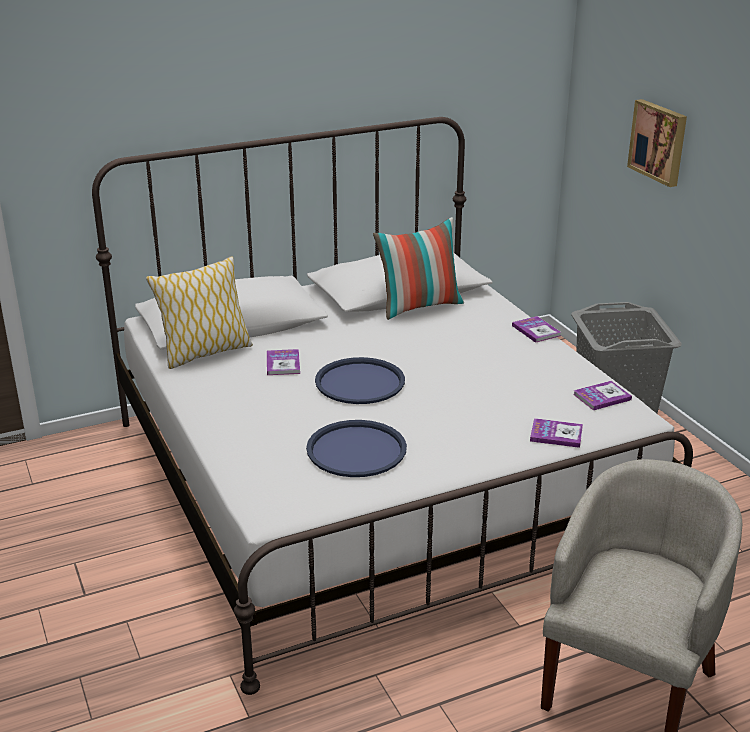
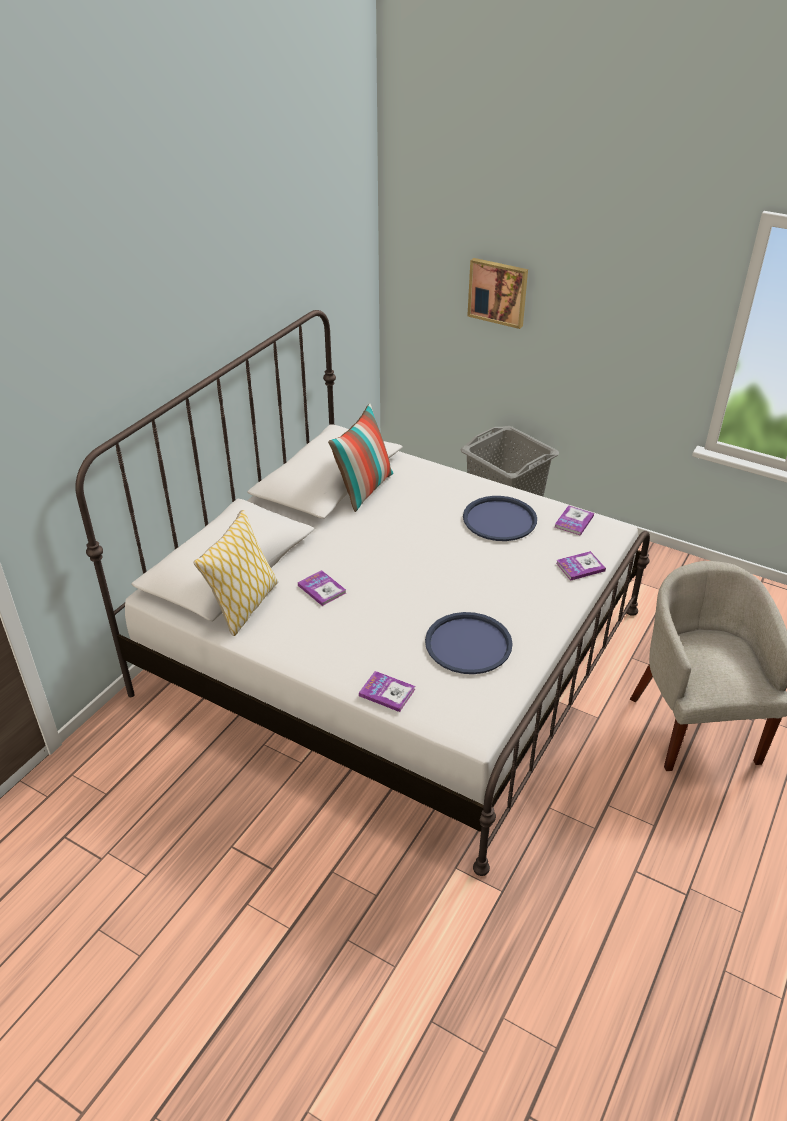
camera: 35 degrees left, 10 degrees up
blue tray [315,357,405,404] -> blue tray moved to [463,496,537,541]
book [512,316,561,343] -> book moved to [359,671,415,712]

